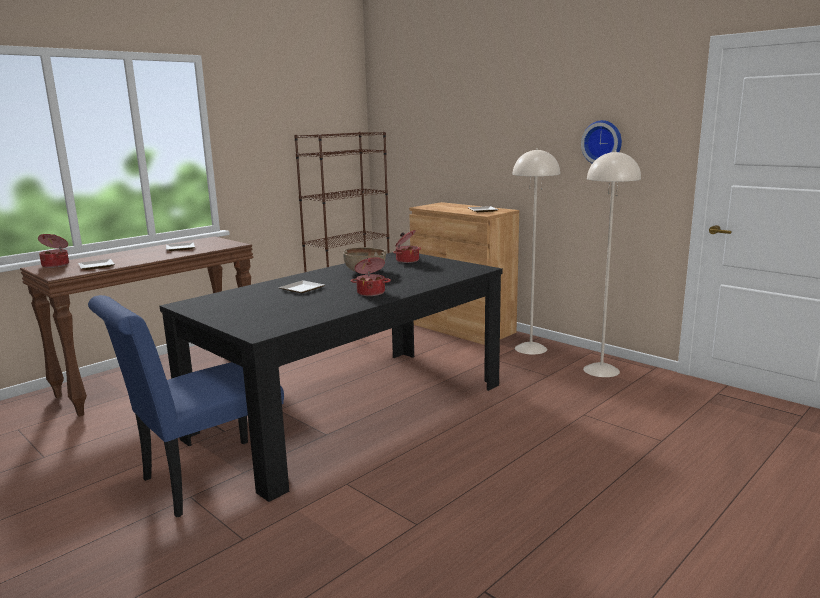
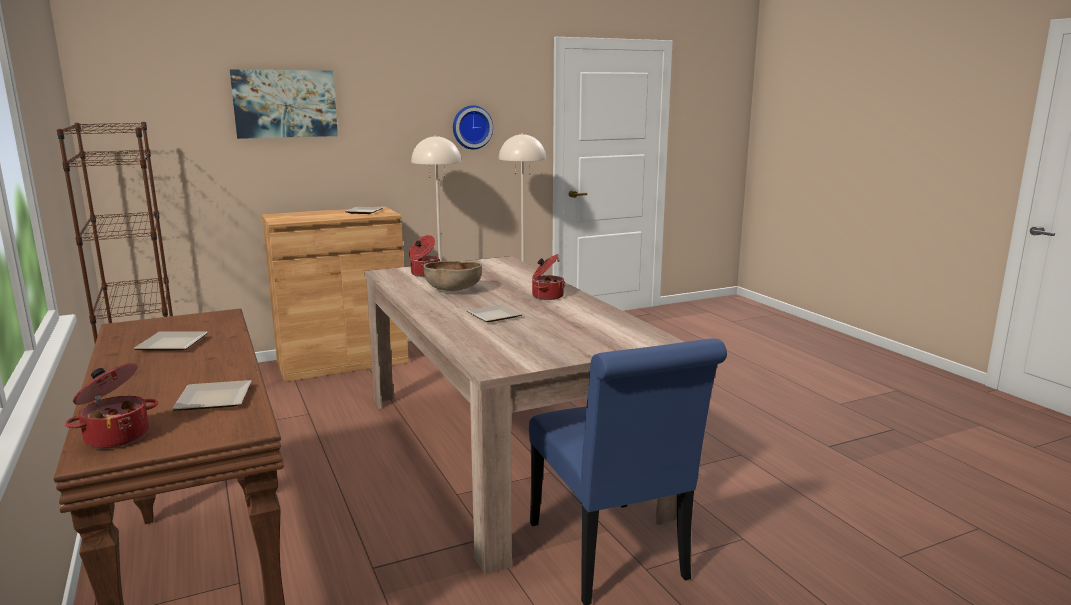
camera: 70 degrees left, 0 degrees up
black dining table [160,252,503,502] -> beige dining table [364,256,685,575]
none -> picture [230,69,338,139]

